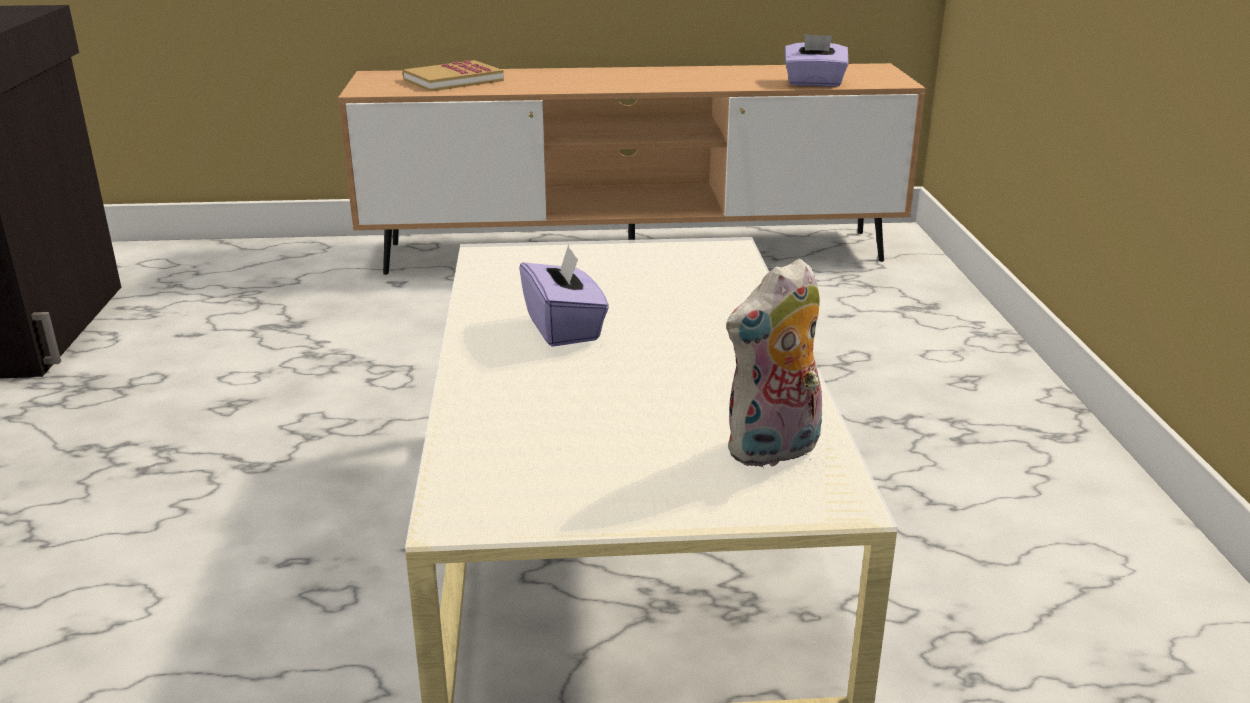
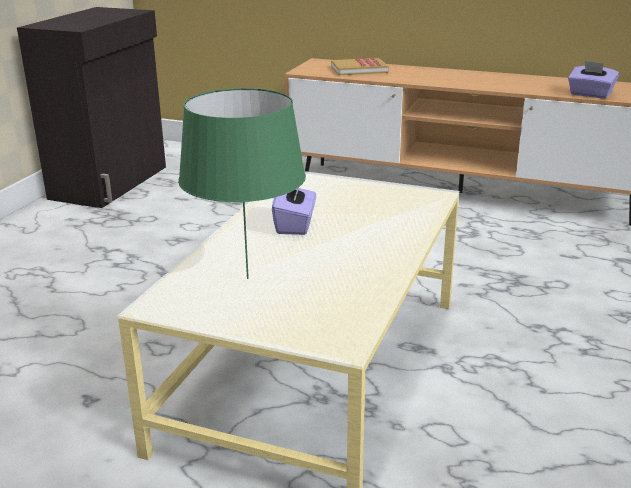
camera: 25 degrees right, 0 degrees up
plush toy [726,258,822,468] -> none
none -> green table lamp [178,88,306,279]

